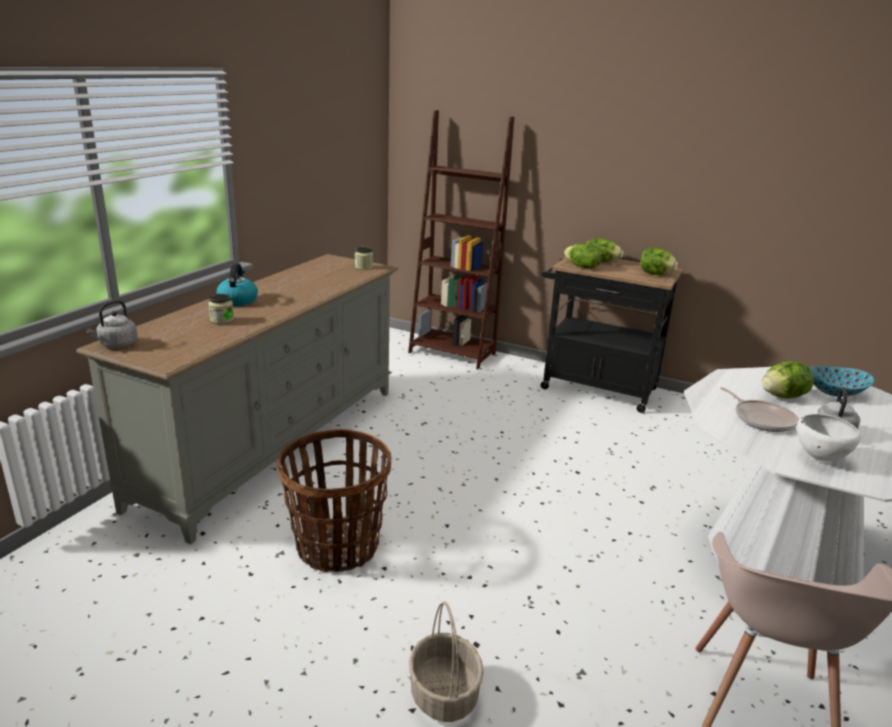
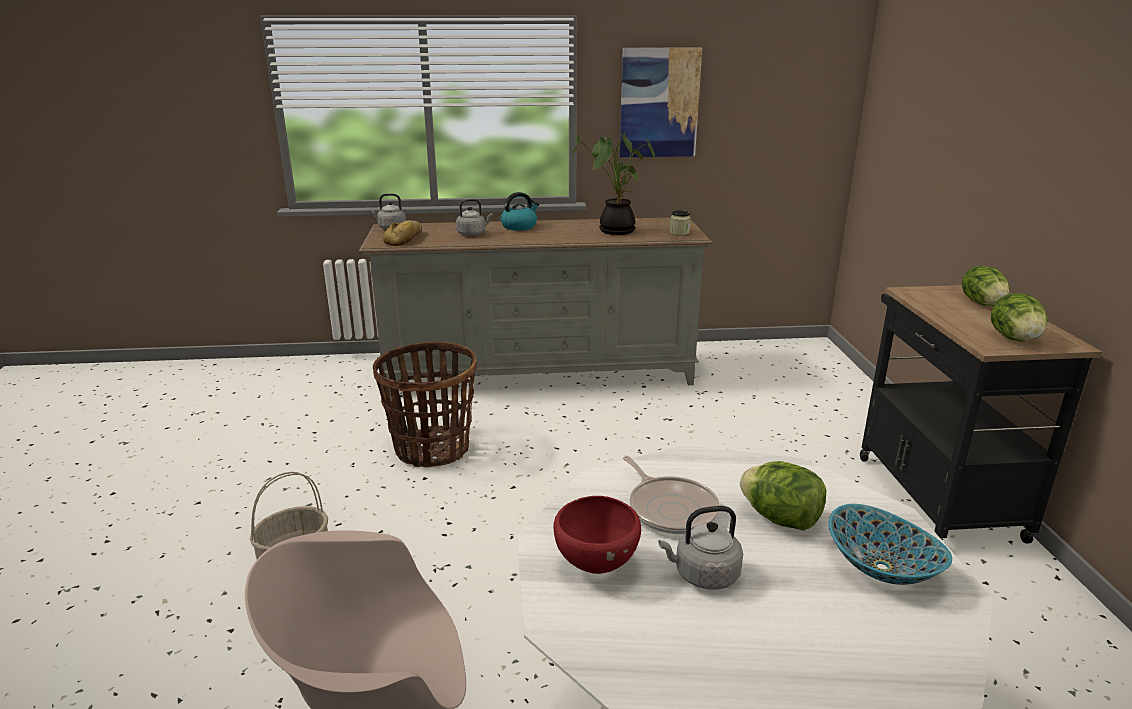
camera: 60 degrees right, 0 degrees up
jar [208,294,234,324] -> grey kettle [456,199,493,236]
brown bookcase [408,110,514,369] -> none
lettuce [564,244,602,268] -> none
frying pan [720,387,798,432] -> frying pan turned 60 degrees counterclockwise [623,456,720,534]
white bowl [797,414,861,461] -> red bowl [553,496,641,574]
none -> bread [383,220,422,246]
none -> potted plant [571,133,655,235]
none -> picture [620,47,702,157]

